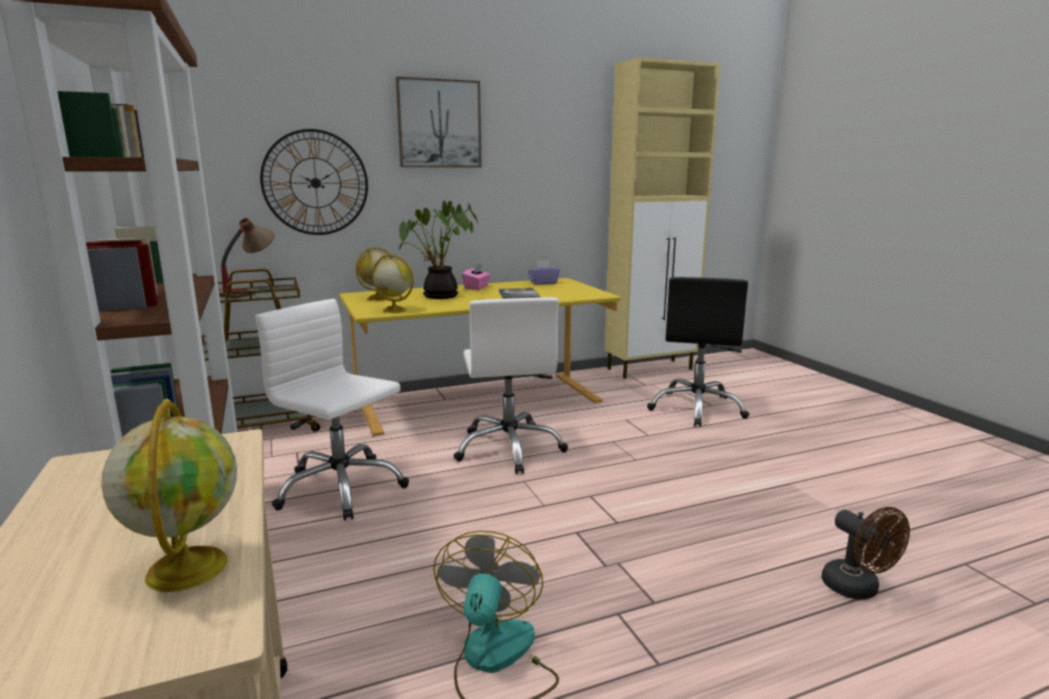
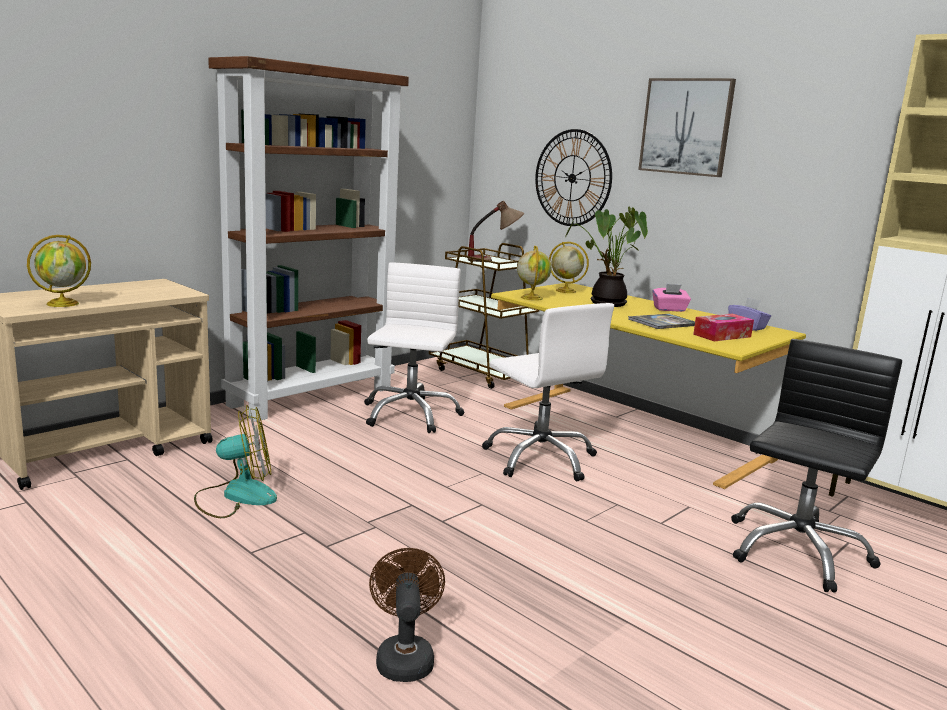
camera: 65 degrees right, 0 degrees up
white office chair [454,297,568,474] -> white office chair turned 90 degrees counterclockwise [482,303,614,481]
black office chair [647,277,749,427] -> black office chair turned 135 degrees clockwise [731,339,902,592]
brown fan [821,507,910,600] -> brown fan turned 135 degrees clockwise [369,548,445,682]
none -> tissue box [693,314,754,341]

